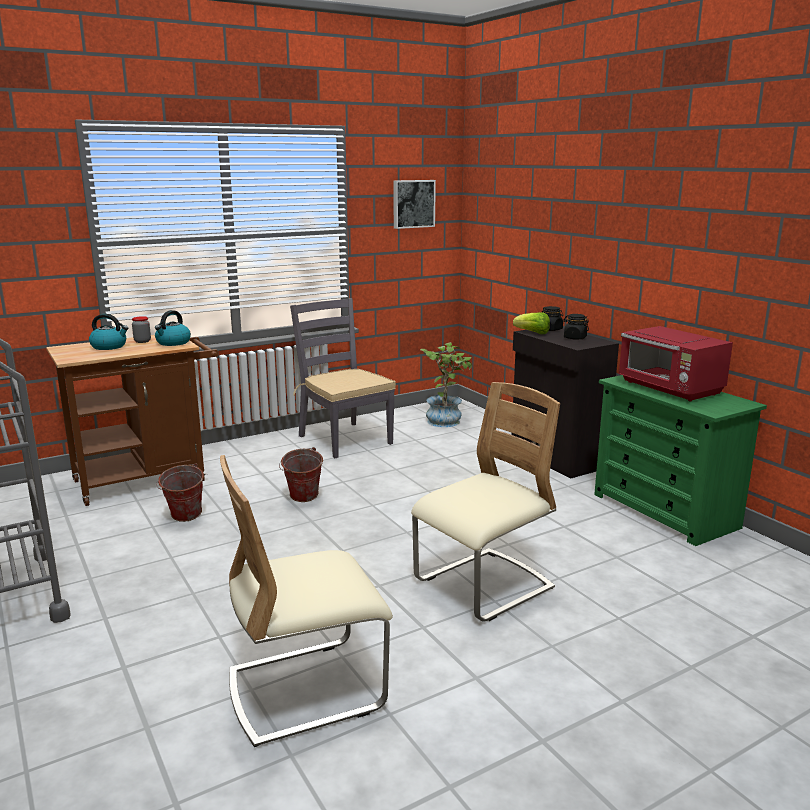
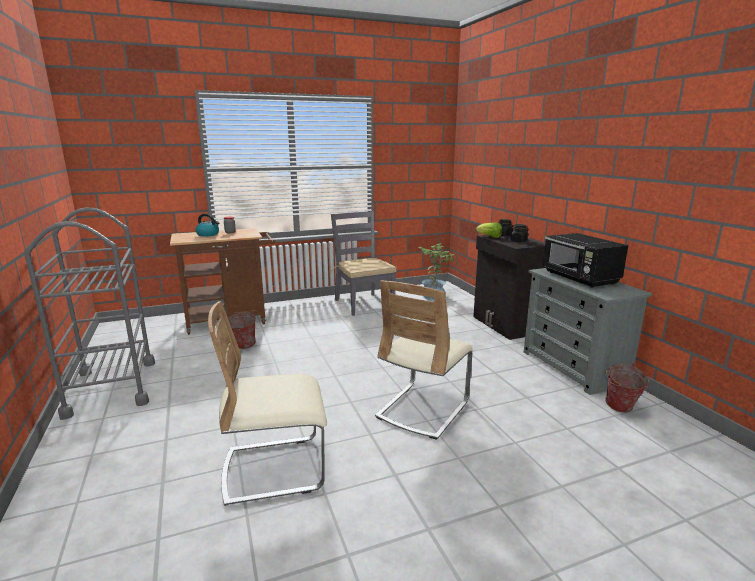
camera: 10 degrees right, 0 degrees up
kettle [155,310,191,346] -> none
bucket [279,447,323,502] -> bucket moved to [605,364,650,413]
picture [393,180,436,229] -> none
beige chair [411,382,560,622] -> beige chair turned 150 degrees clockwise [375,280,473,440]
green dresser [594,375,767,546] -> grey dresser [524,268,652,395]
red microwave [618,326,733,401] -> black microwave [543,233,628,288]

